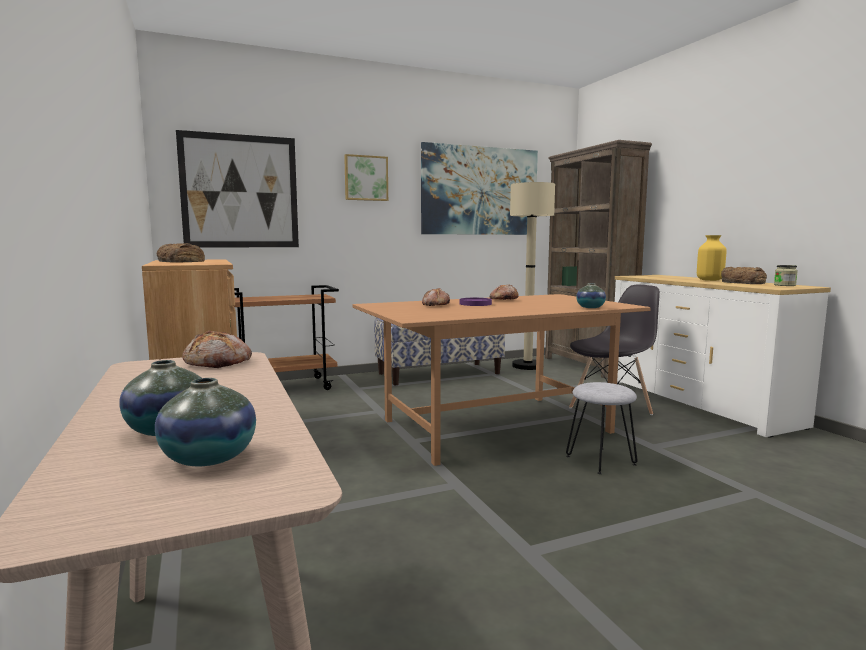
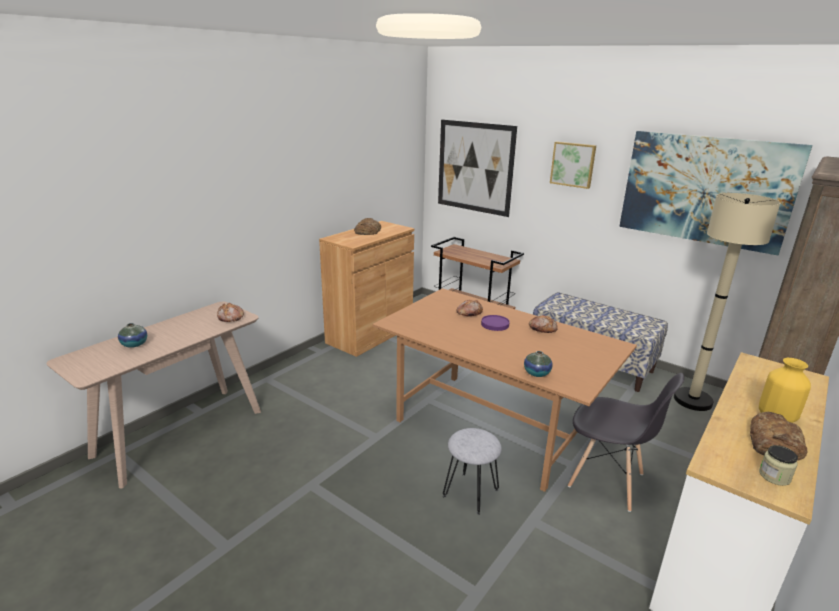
camera: 60 degrees right, 15 degrees up
vase [155,378,256,466] -> none

